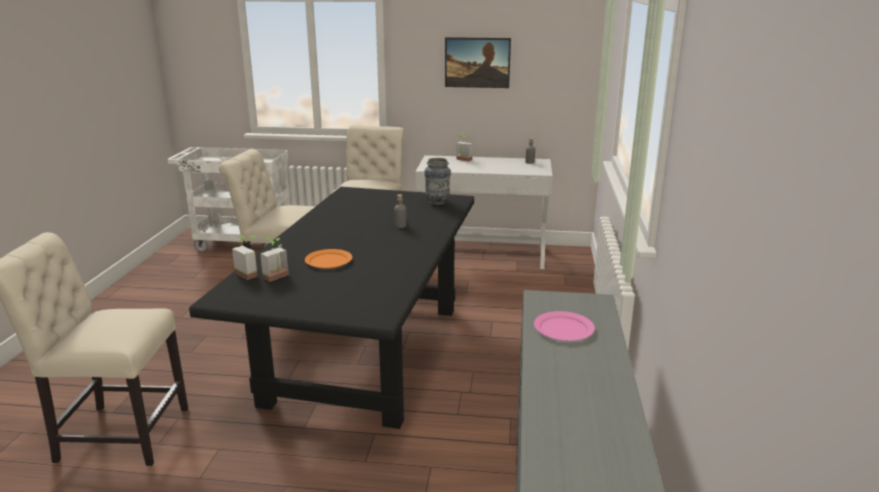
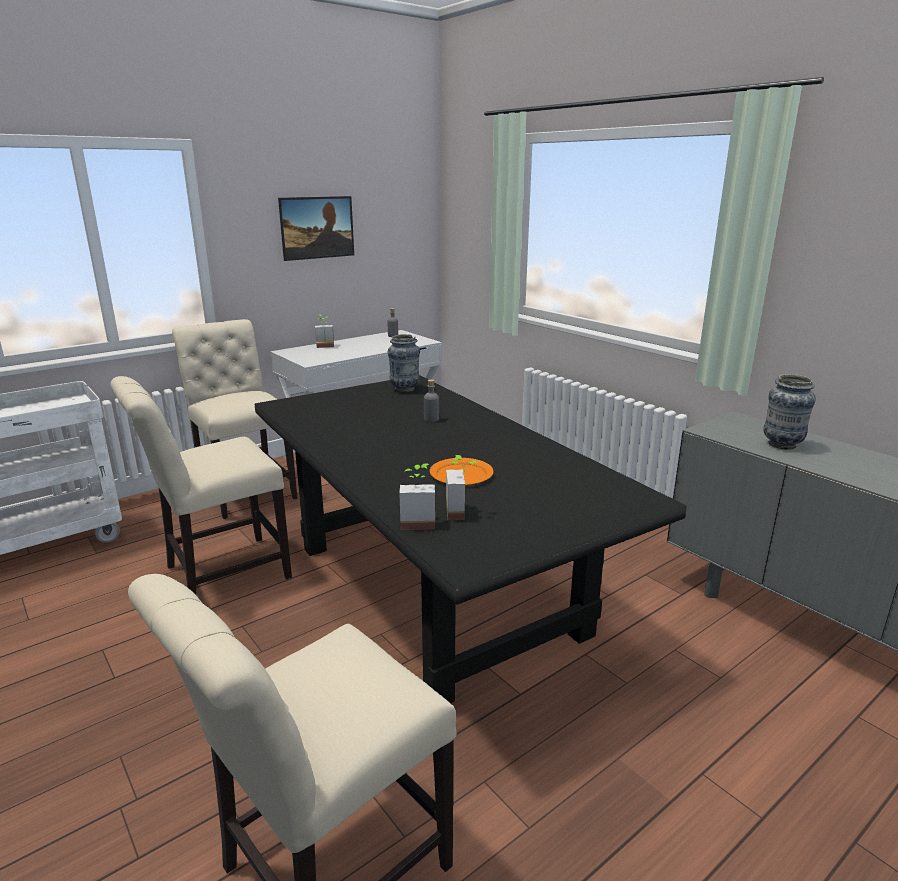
camera: 45 degrees left, 0 degrees up
pink plate [534,311,595,341] -> vase [763,374,816,450]

